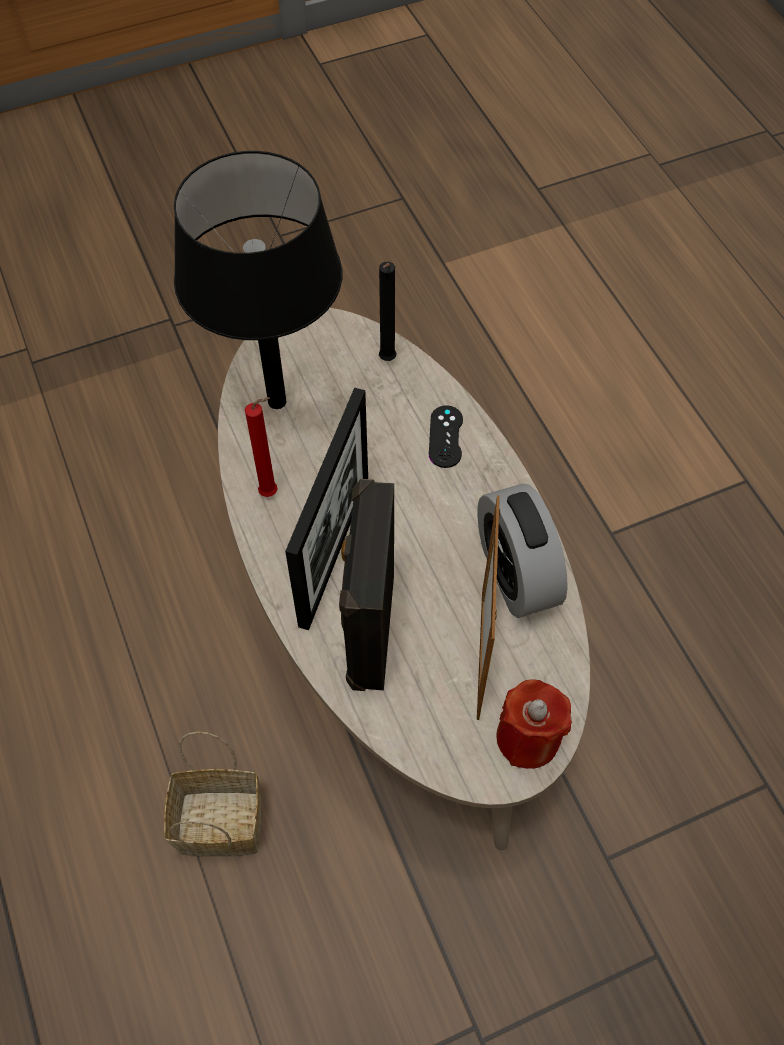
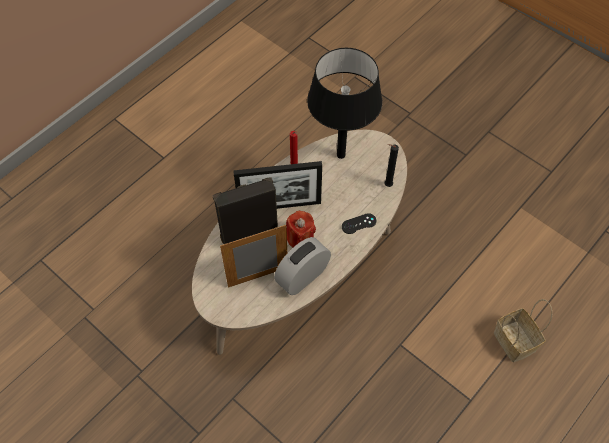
camera: 65 degrees right, 0 degrees up
basket [164,732,261,856] -> basket moved to [494,299,553,363]
red candle [497,680,572,769] -> red candle moved to [286,211,316,247]

